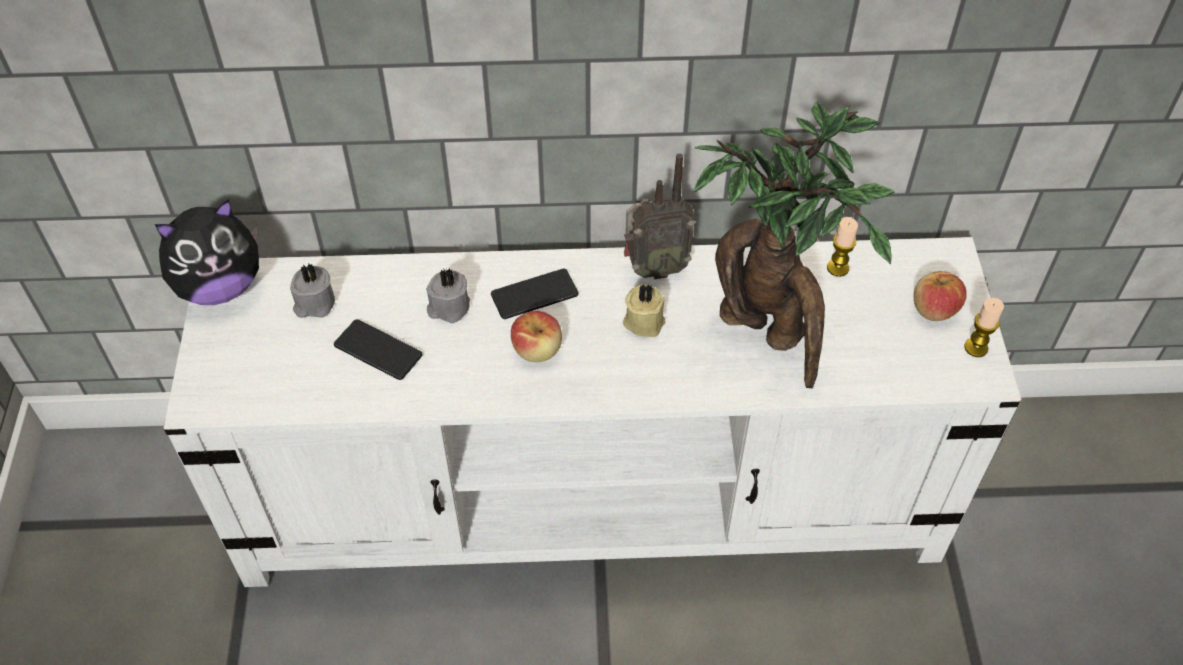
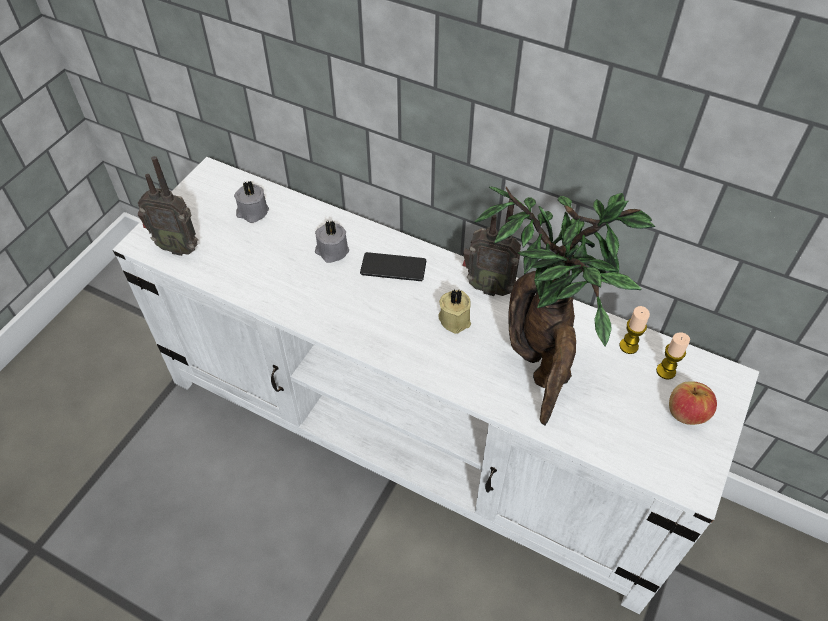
camera: 30 degrees right, 0 degrees up
plush toy [155,199,259,305] -> none
phone [334,319,423,380] -> none
apple [511,311,562,362] -> none
candle [964,298,1004,357] -> candle moved to [656,332,690,380]
none -> radio [138,156,198,256]

